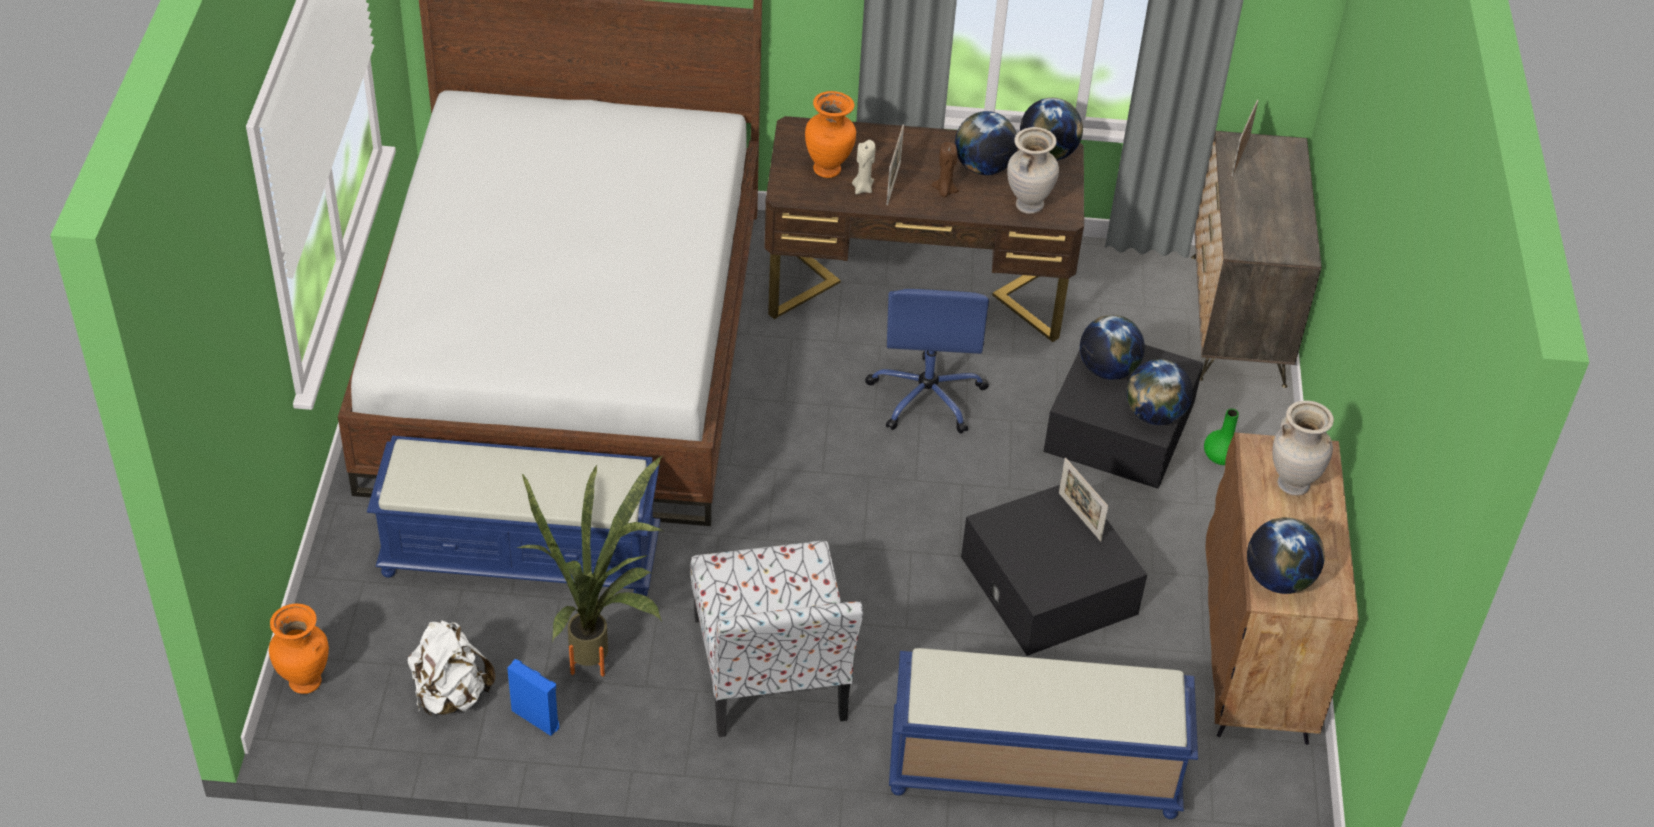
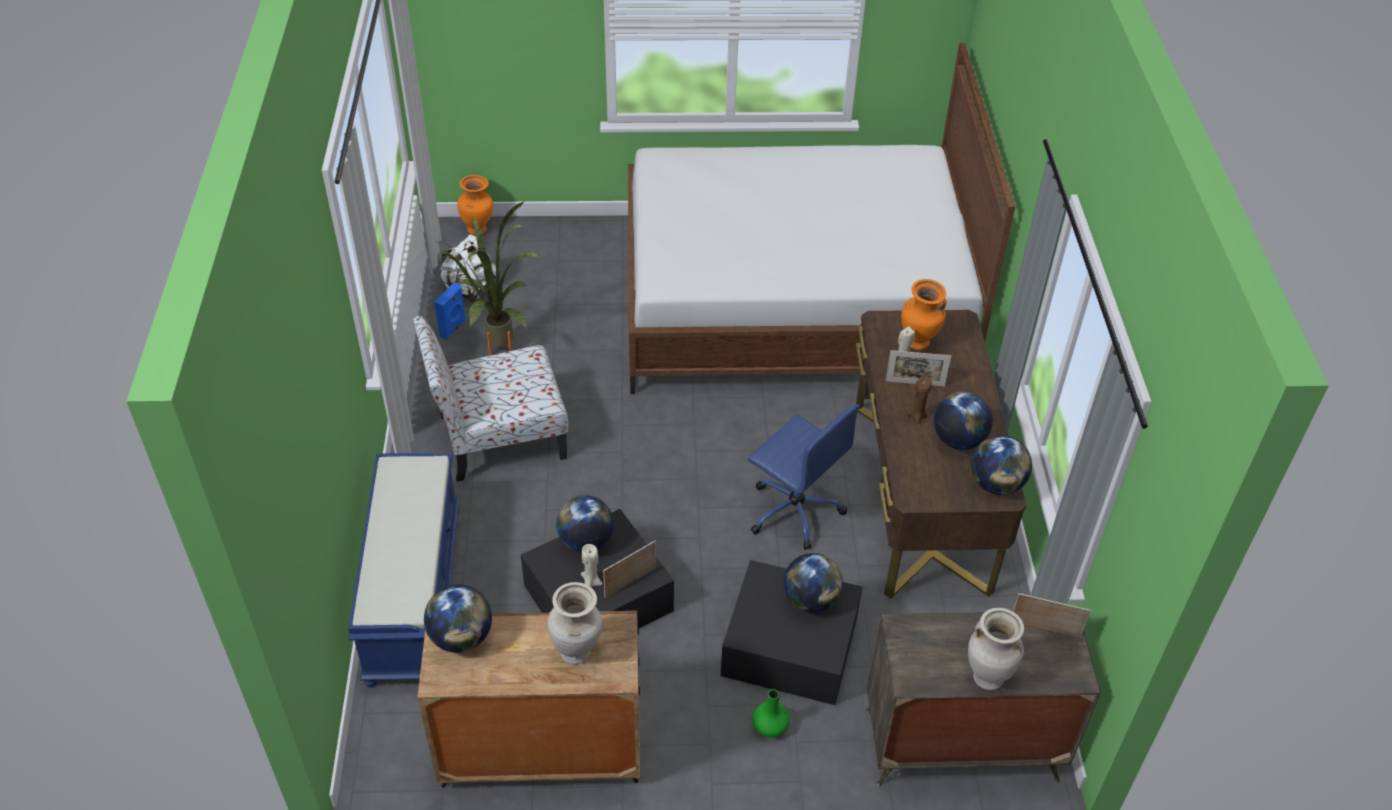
camera: 85 degrees right, 0 degrees up
blue bench [367,435,660,596] -> none
blue office chair [865,289,989,434] -> blue office chair turned 135 degrees counterclockwise [748,404,860,550]
beige vase [1007,127,1059,214] -> beige vase moved to [968,608,1024,690]
globe [1126,359,1193,425] -> globe moved to [556,495,614,553]
none -> beige candle [581,544,603,587]

